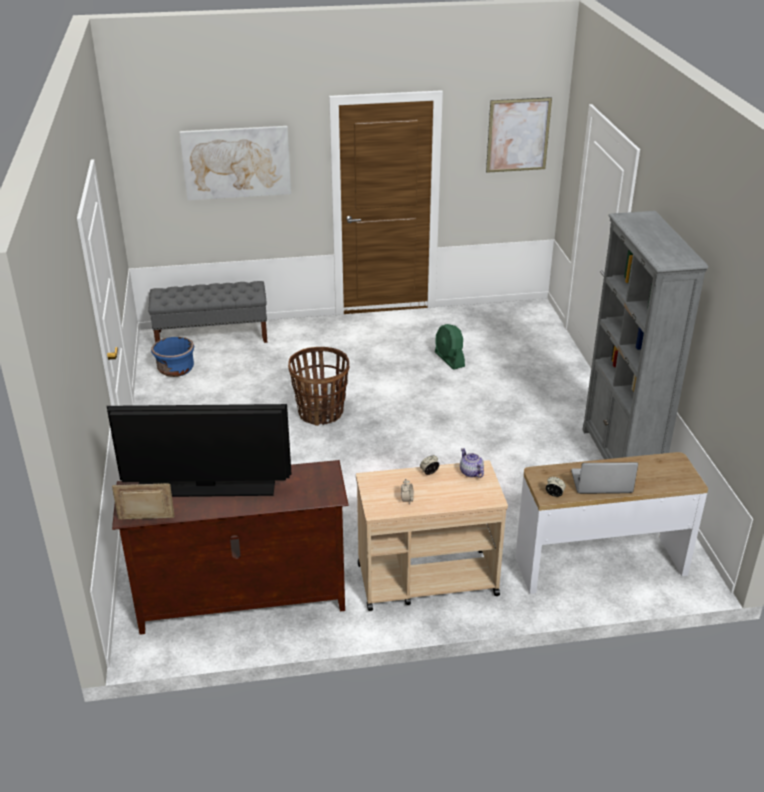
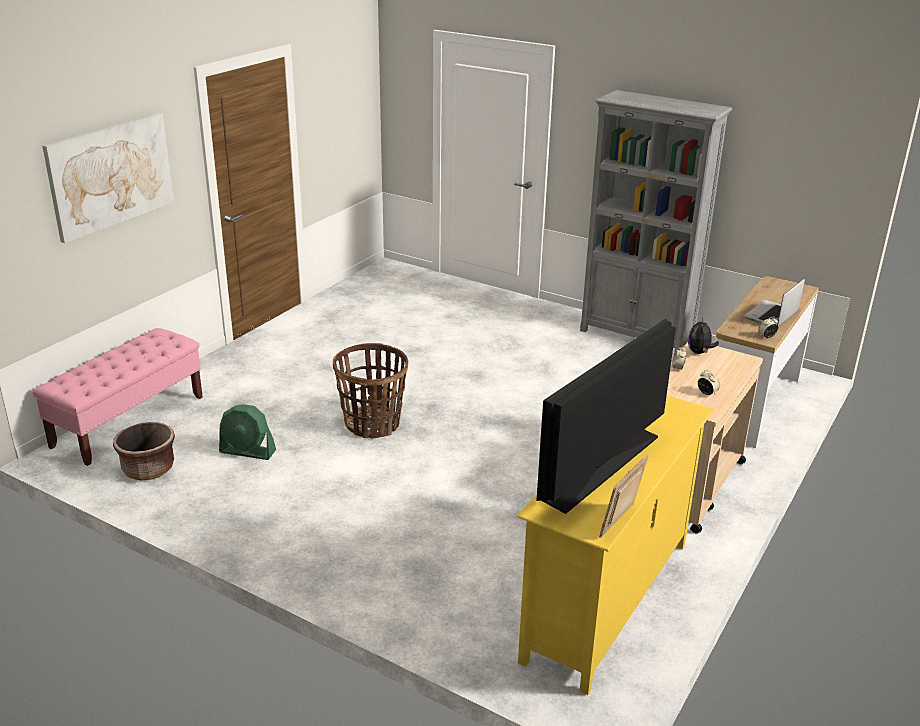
camera: 50 degrees left, 5 degrees down
brown tv stand [112,460,349,635] -> yellow tv stand [517,396,714,695]
grey bench [149,281,267,343] -> pink bench [33,328,203,466]
blue planter [151,337,194,377] -> brown planter [113,422,175,480]
green fan [435,324,465,370] -> green fan moved to [219,404,276,460]
teapot [460,448,484,478] -> plush toy [688,317,719,354]
picture [486,97,552,173] -> none

